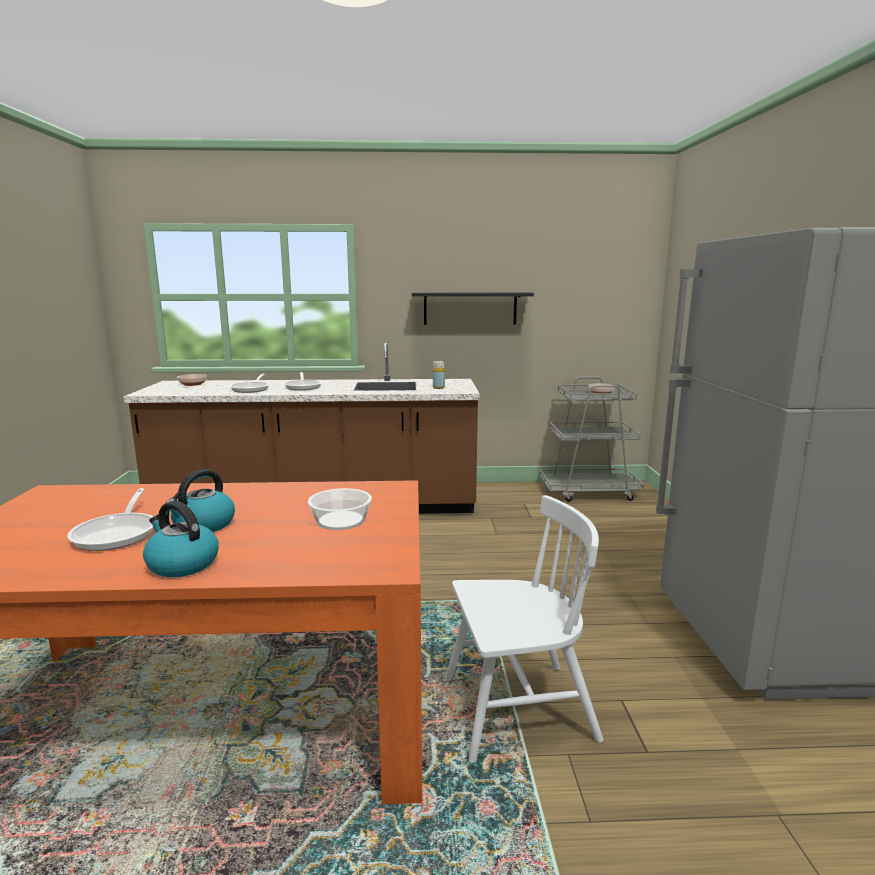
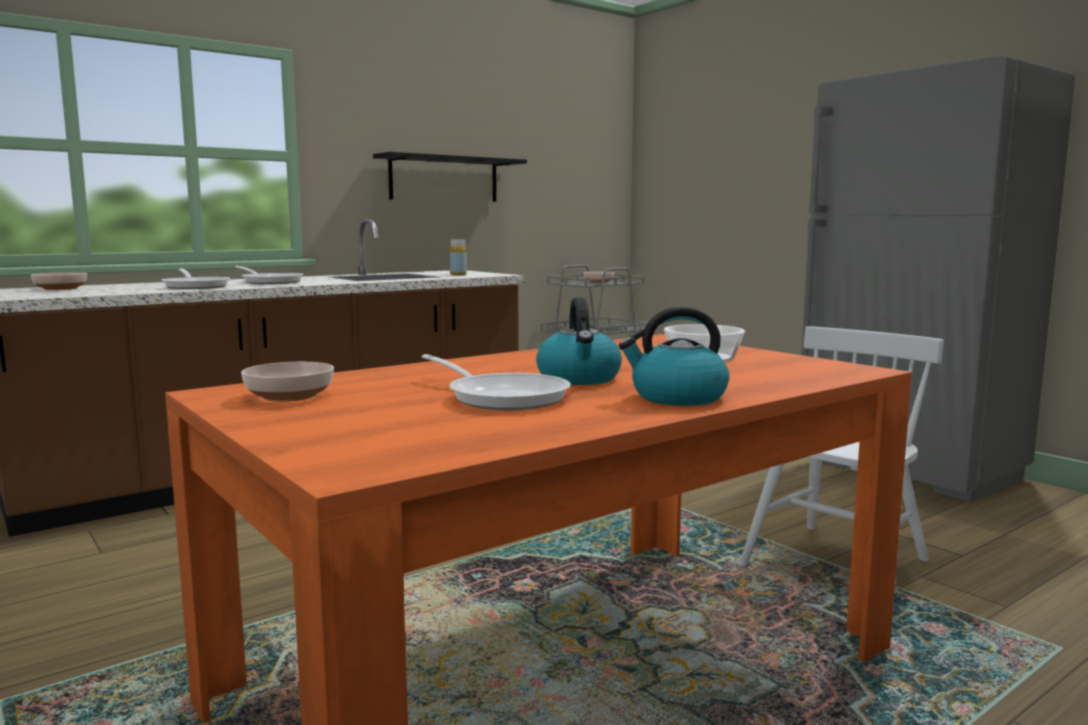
camera: 35 degrees left, 5 degrees down
none -> bowl [241,362,334,402]

